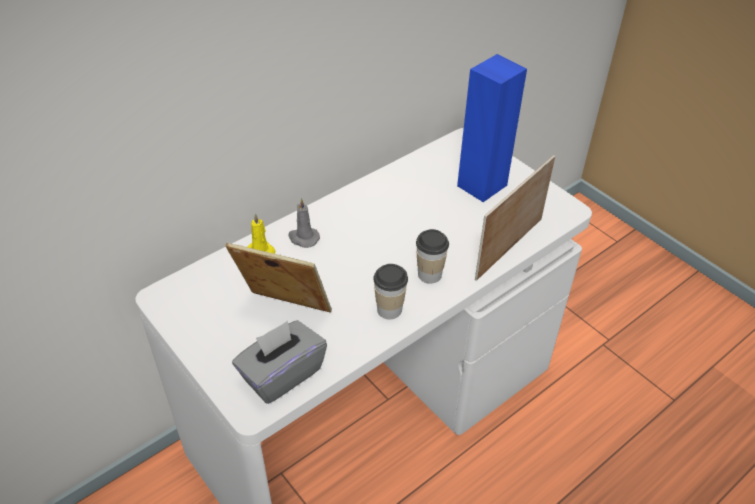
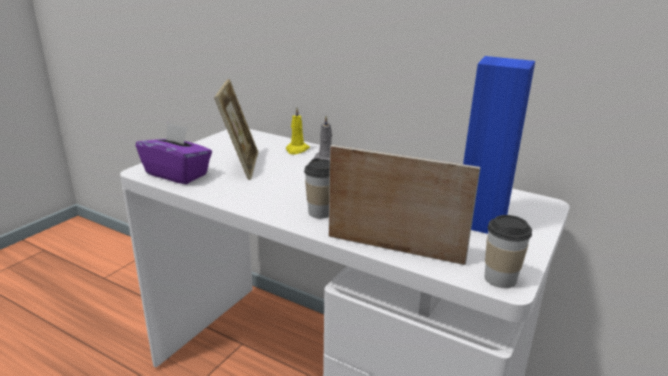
camera: 70 degrees right, 20 degrees down
grey tissue box [232,320,327,404] -> purple tissue box [136,123,212,184]
cup [373,264,408,319] -> cup moved to [485,215,532,288]

